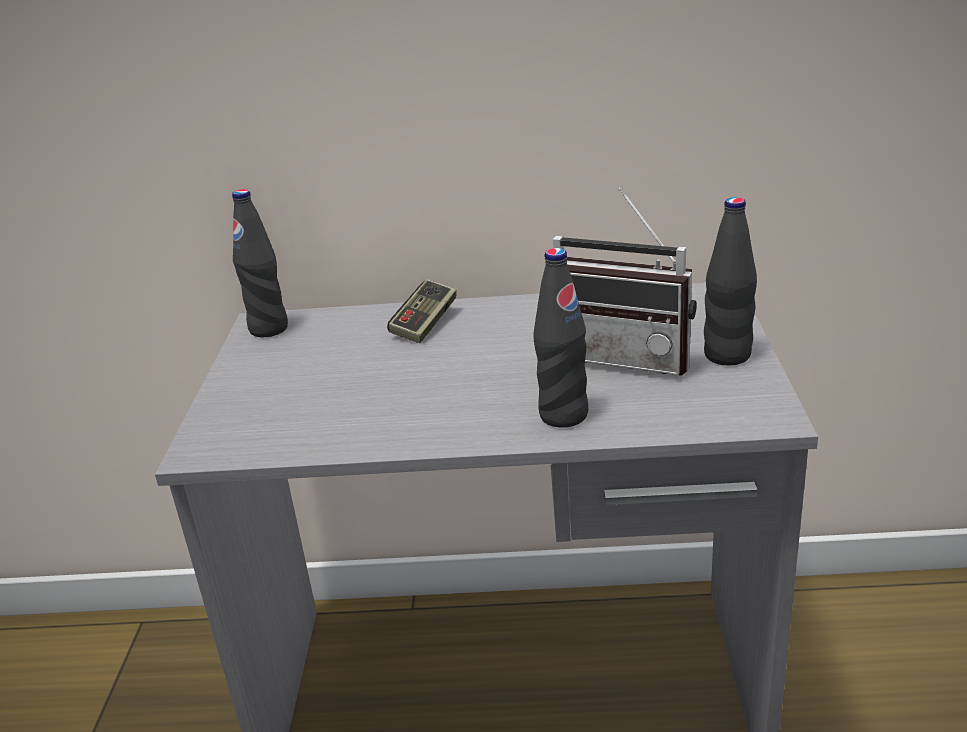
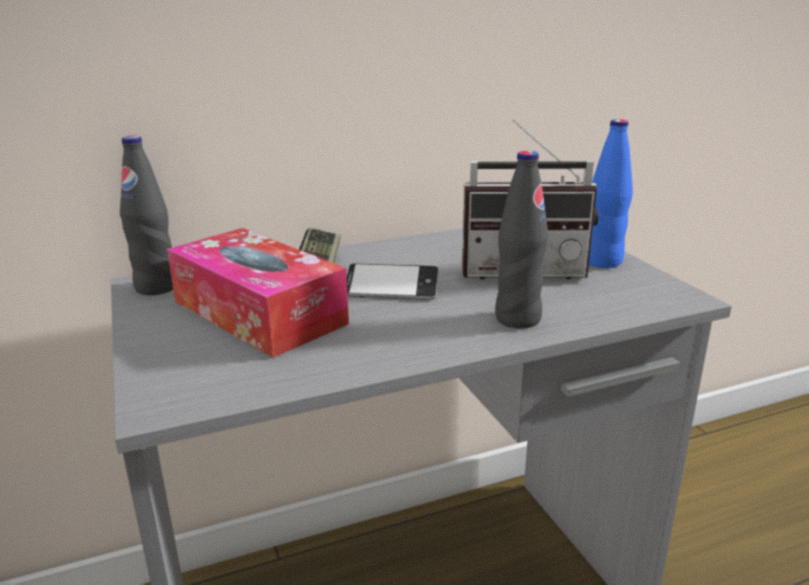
camera: 25 degrees left, 5 degrees down
black bottle [704,197,757,365] -> blue bottle [589,119,633,268]
none -> tissue box [167,228,349,358]
none -> phone [347,263,439,300]

